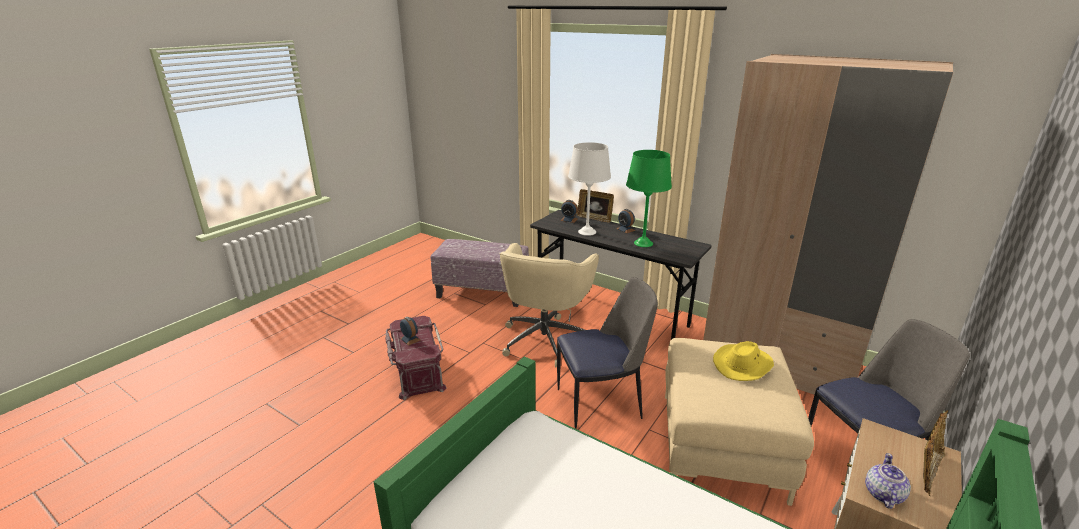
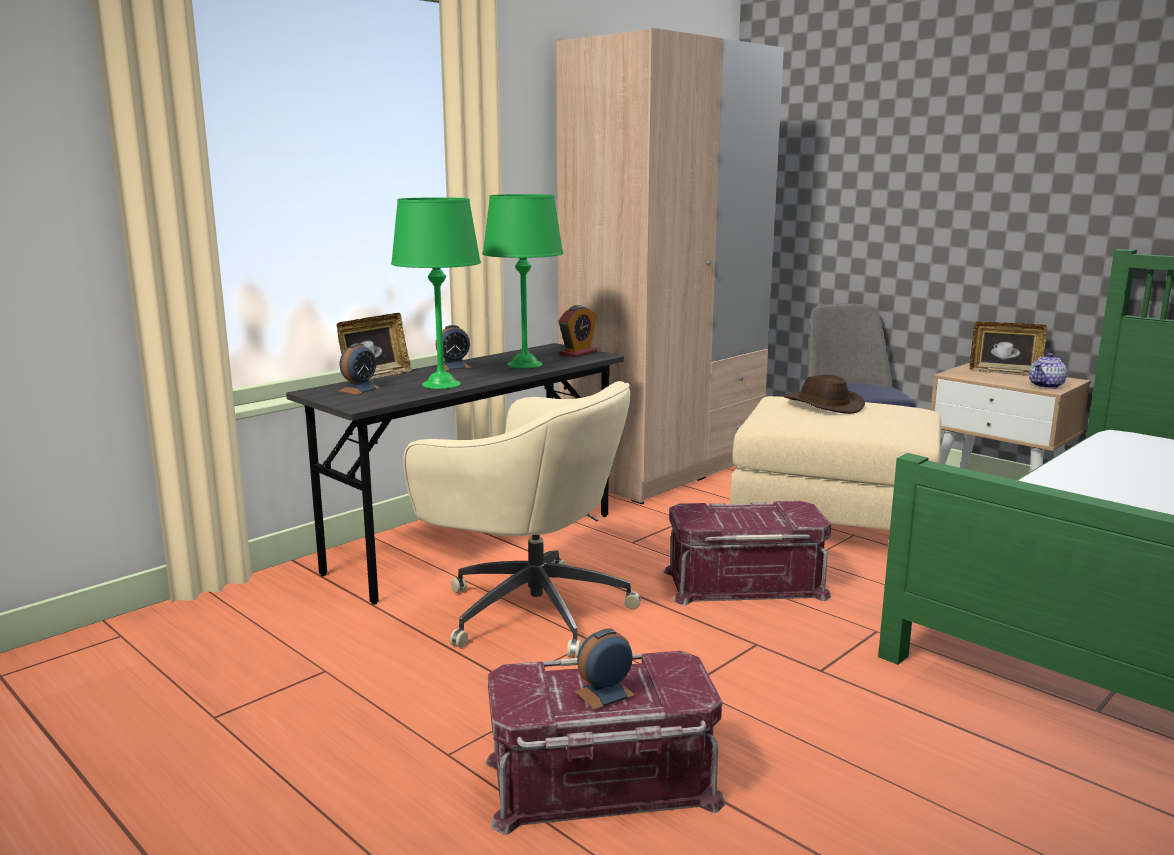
camera: 80 degrees left, 10 degrees down
ottoman [430,239,529,307] -> none
chair [557,277,658,429] -> red storage box [664,501,831,605]
white table lamp [568,142,611,236] -> green table lamp [391,197,481,389]
yellow hat [713,341,774,381] -> brown hat [784,375,865,414]
teapot [865,453,911,509] -> teapot turned 75 degrees counterclockwise [1029,353,1067,389]
picture frame [923,410,948,496] -> picture frame turned 150 degrees clockwise [970,321,1047,376]
none -> alarm clock [559,305,597,357]

